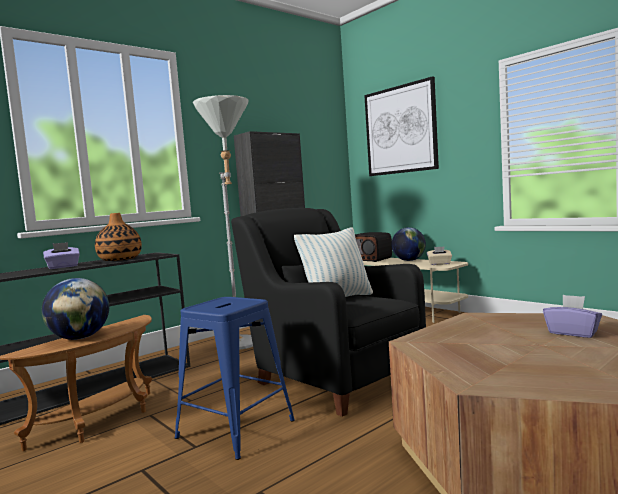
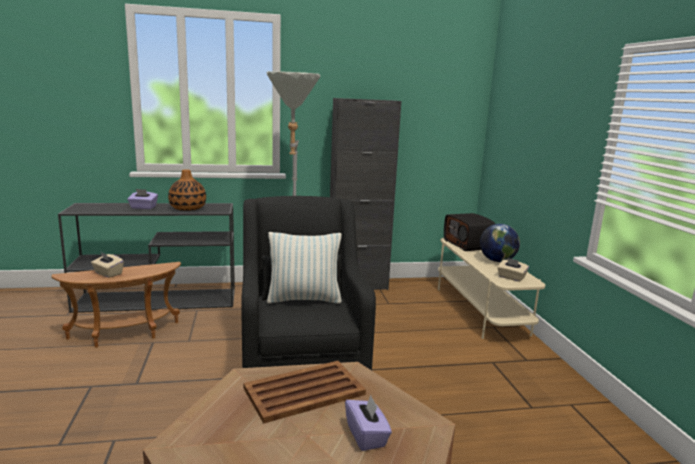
camera: 30 degrees right, 10 degrees up
globe [42,278,109,340] -> beige tissue box [91,252,124,278]
blue stool [175,297,295,460] -> none
picture [364,76,439,176] -> none
none -> brown tray [243,361,366,424]

